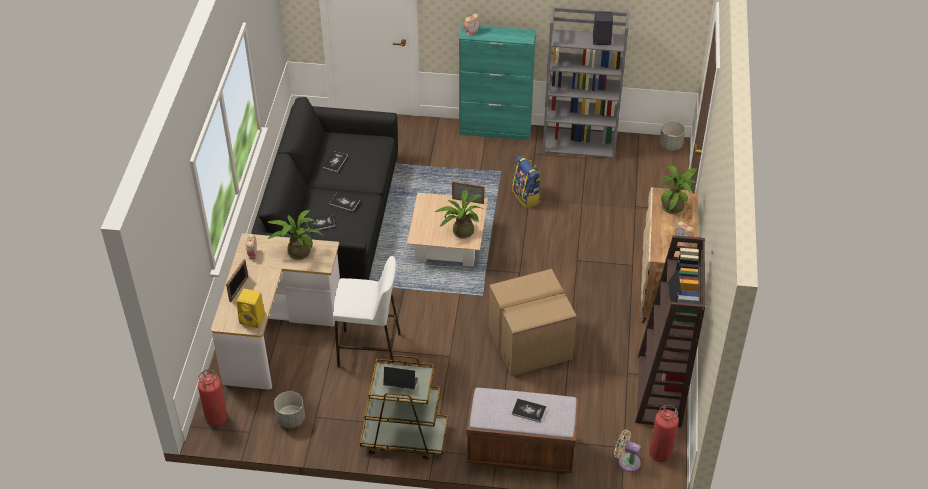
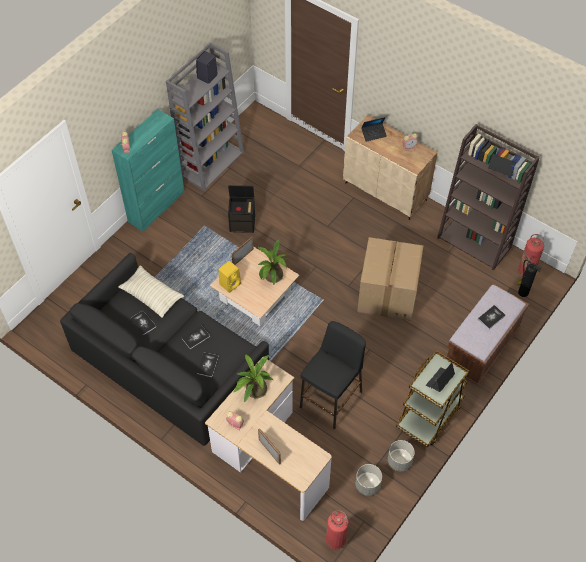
camera: 60 degrees left, 10 degrees up
yellow speaker [237,289,265,328] -> yellow speaker moved to [218,261,241,293]
white stool [333,256,401,367] -> black stool [300,321,366,429]
backpack [512,156,541,208] -> black storage box [228,185,255,233]
beige fan [614,430,641,472] -> fire extinguisher [518,260,541,297]
potted plant [658,166,696,214] -> laptop [361,117,387,142]
grey planter [659,121,685,151] -> grey planter moved to [388,440,415,471]
none -> pillow [118,265,184,318]

